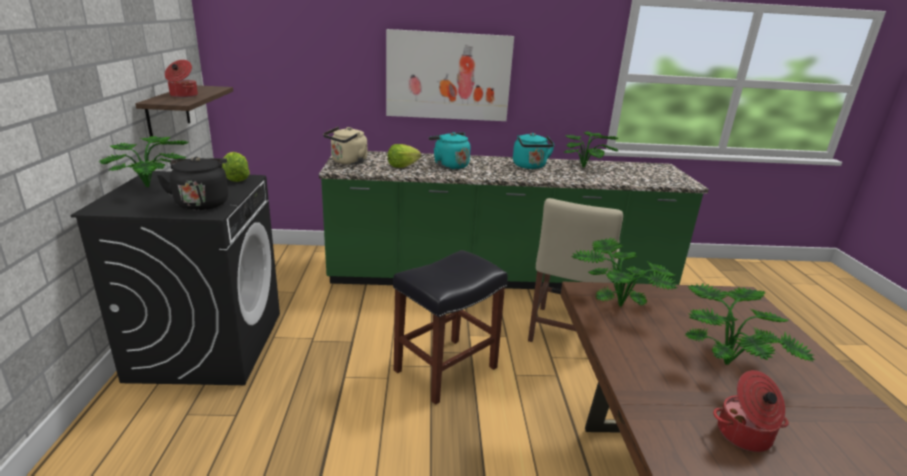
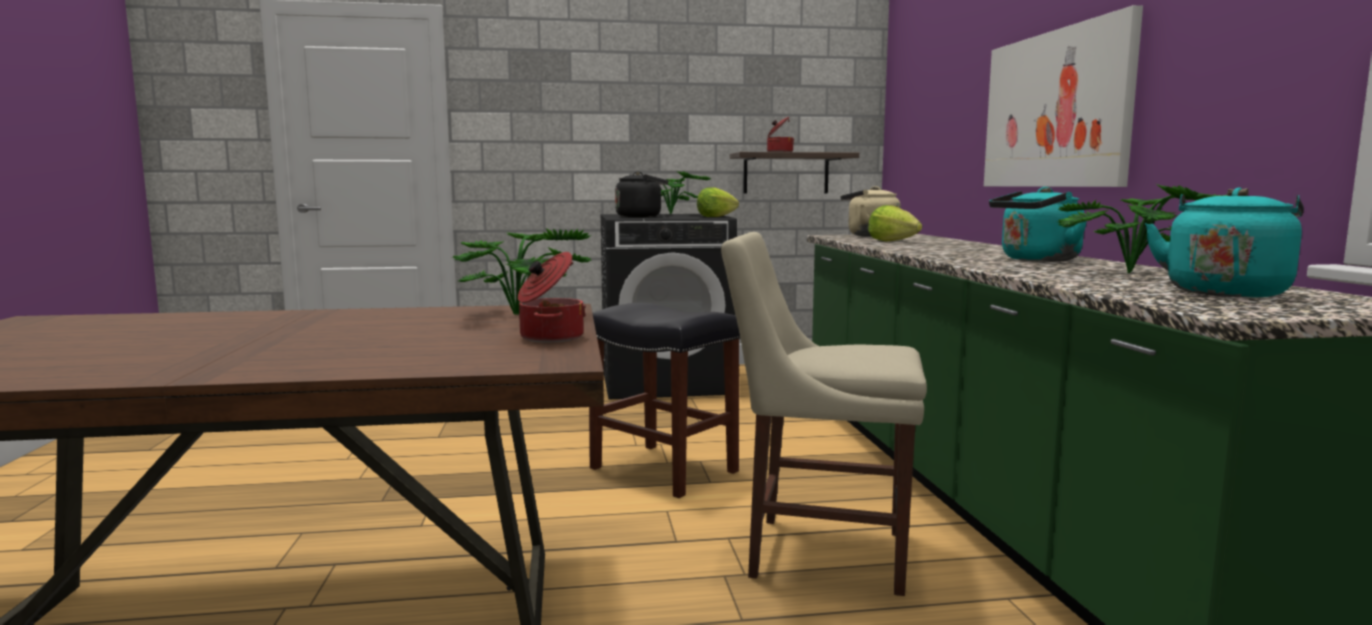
camera: 85 degrees right, 15 degrees down
turquoise kettle [428,132,470,170] -> turquoise kettle moved to [1145,187,1304,298]
potted plant [685,284,815,365] -> none
cooking pot [713,370,789,452] -> cooking pot moved to [518,252,586,343]

